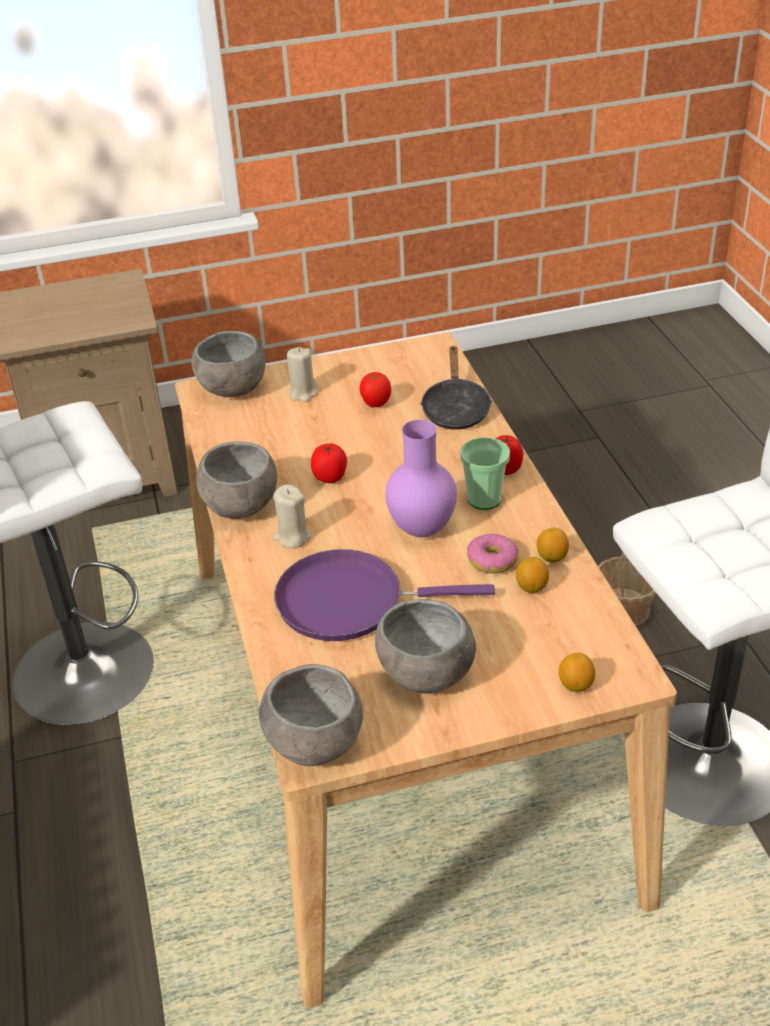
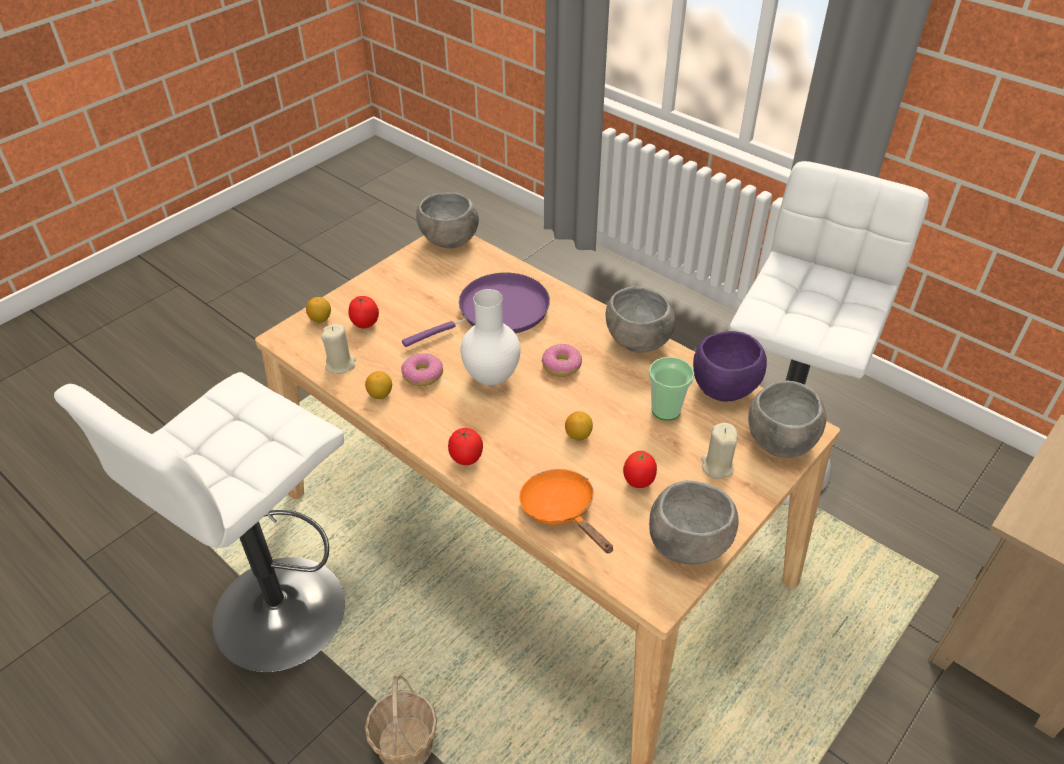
camera: 145 degrees right, 5 degrees up
beige candle [273,484,312,548] -> beige candle moved to [321,324,356,374]
tomato [311,443,347,483] -> tomato moved to [348,296,379,329]
grey bowl [375,599,476,694] -> grey bowl moved to [649,480,739,564]
purple vase [386,420,457,537] -> white vase [461,289,521,385]
black frying pan [420,346,492,430] -> orange frying pan [519,469,613,553]
cup [460,437,510,510] -> cup moved to [649,357,694,421]
lemon [516,557,549,593] -> lemon moved to [565,411,593,441]
none -> donut [542,344,582,377]
none -> purple bowl [693,331,767,401]

